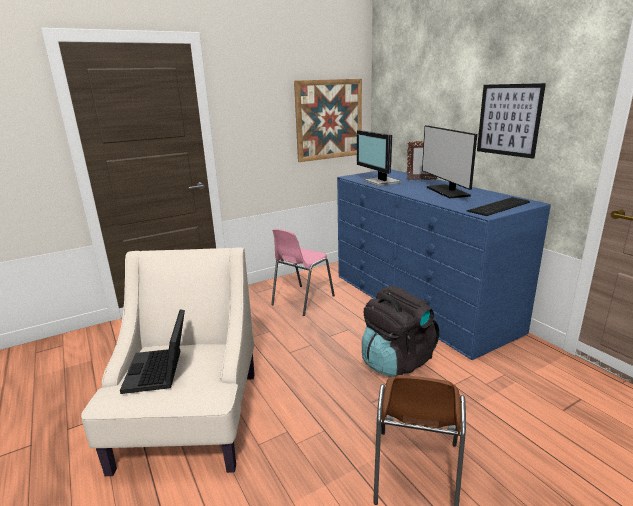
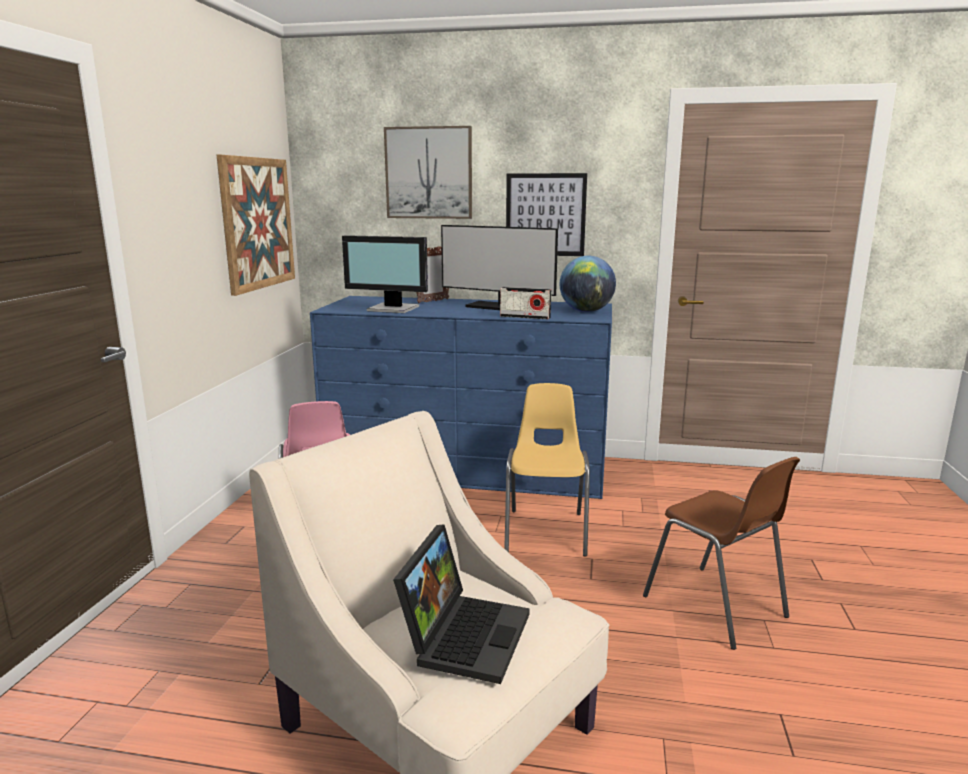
camera: 50 degrees left, 5 degrees down
laptop [120,310,185,394] -> laptop turned 105 degrees counterclockwise [393,524,530,684]
black backpack [362,286,439,377] -> yellow chair [504,383,590,557]
keyboard [467,197,530,216] -> globe [560,256,616,312]
none -> picture [384,126,472,219]
none -> radio [500,287,551,319]

